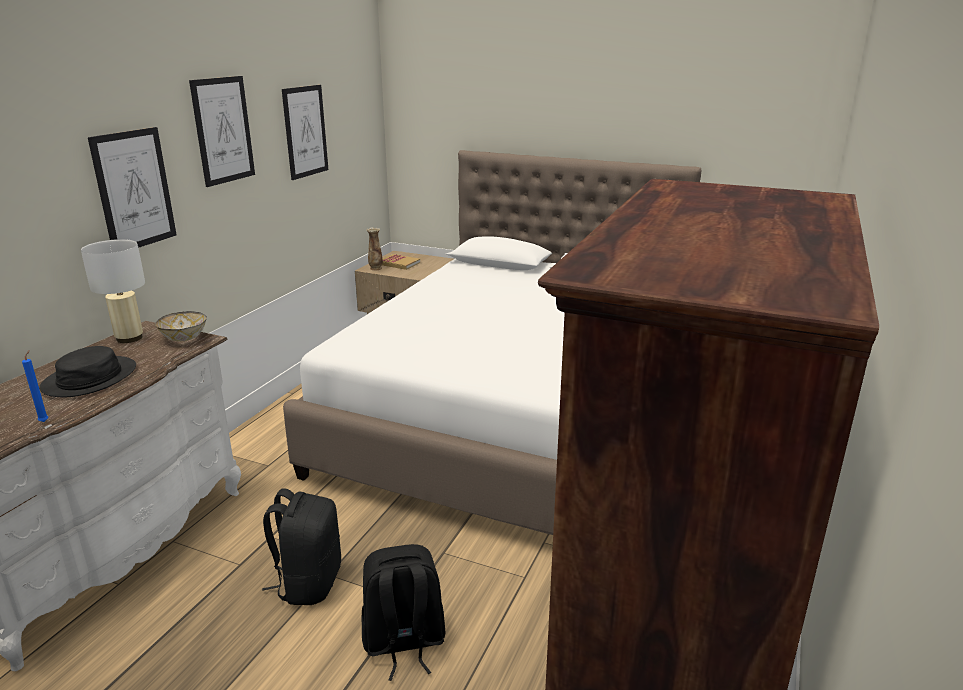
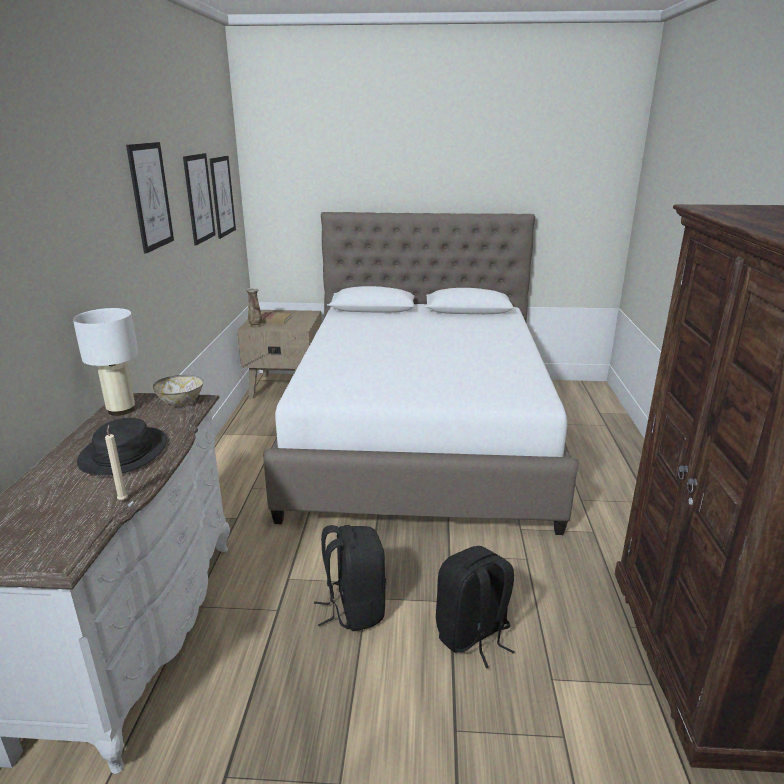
camera: 20 degrees left, 0 degrees up
blue candle [22,350,49,422] -> beige candle [105,425,128,501]
picture [88,127,176,248] -> picture moved to [210,156,236,239]

